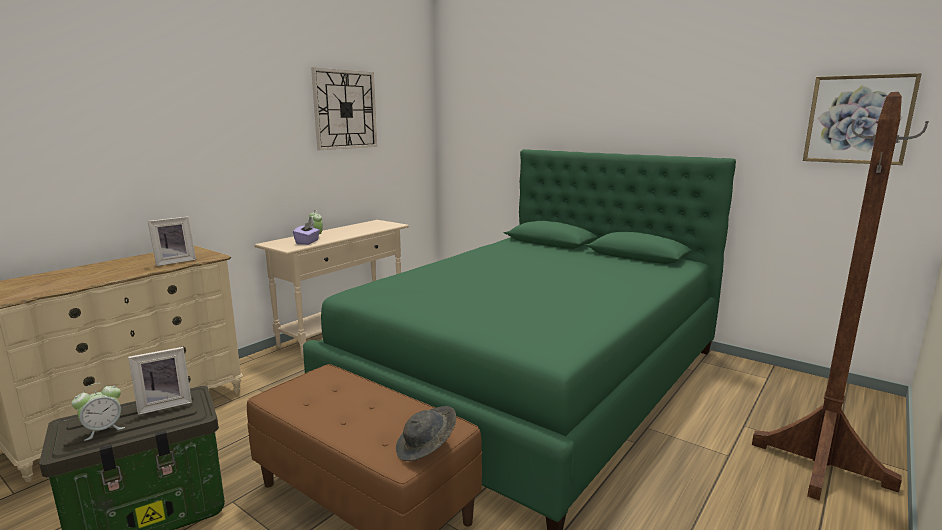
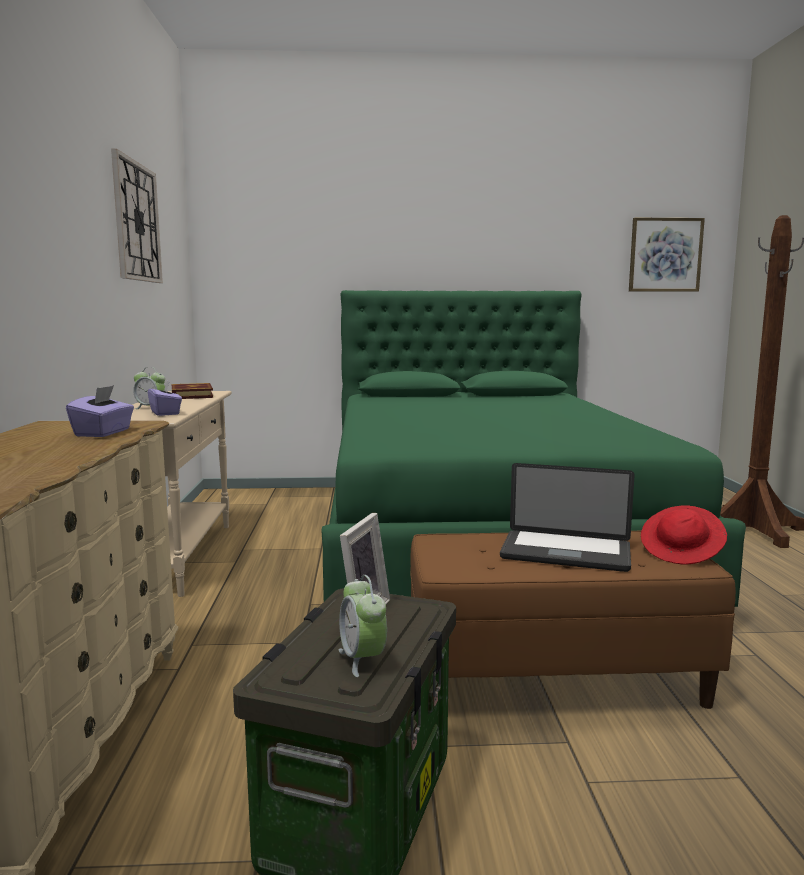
camera: 40 degrees left, 5 degrees down
alarm clock [71,383,125,441] -> alarm clock turned 150 degrees clockwise [339,575,387,677]
picture frame [148,217,196,266] -> purple tissue box [66,385,134,437]
grey hat [396,406,456,461] -> red hat [641,505,727,564]
none -> book [172,383,213,399]
none -> laptop [500,463,635,572]

